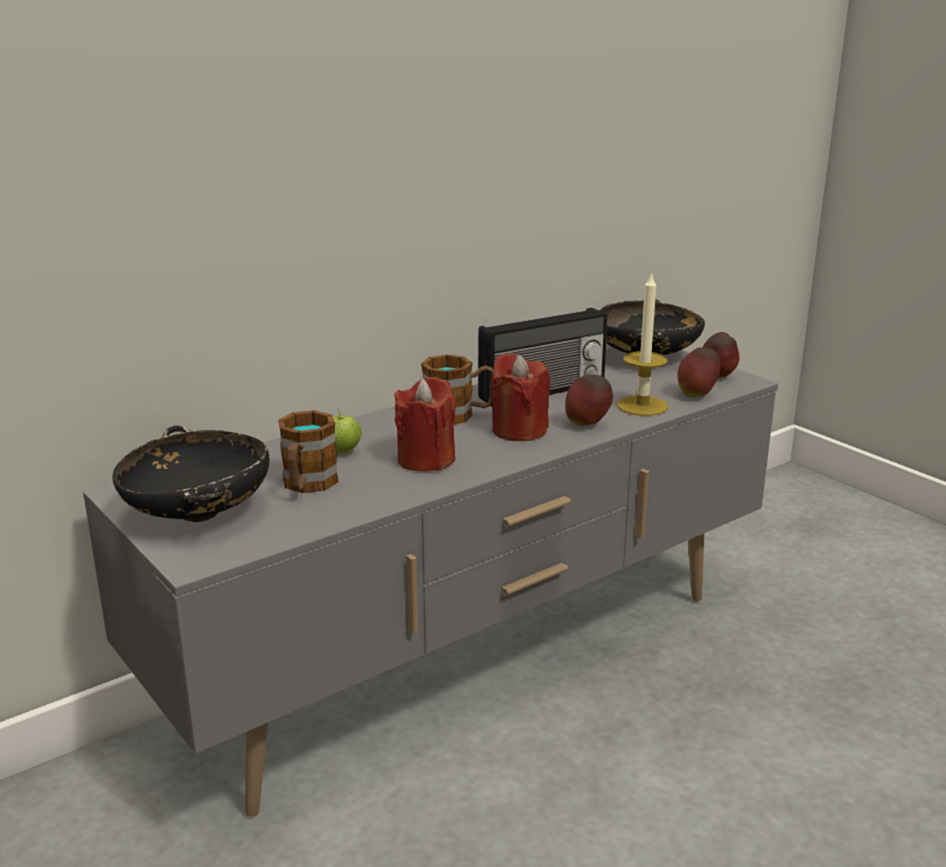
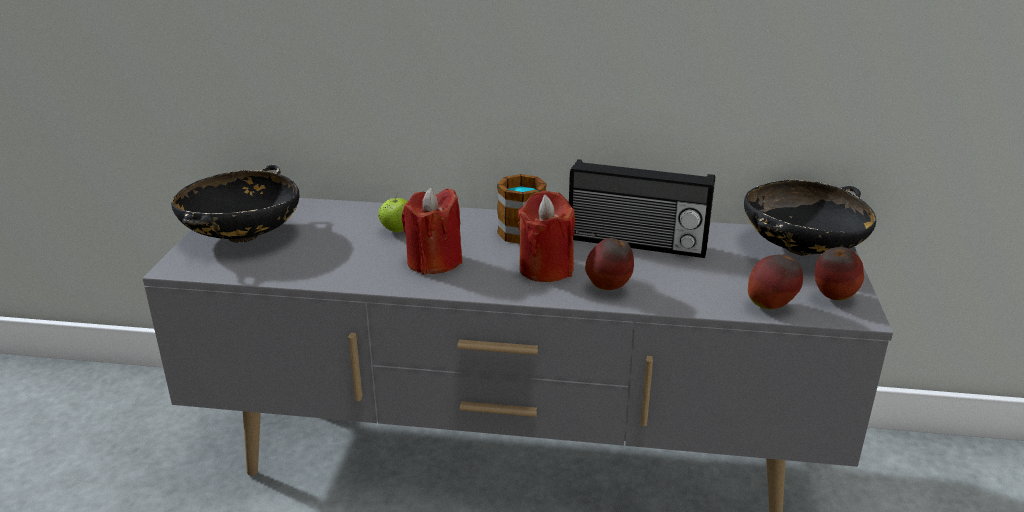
camera: 45 degrees right, 5 degrees up
mug [278,410,339,493] -> none
candle [617,271,668,416] -> none

